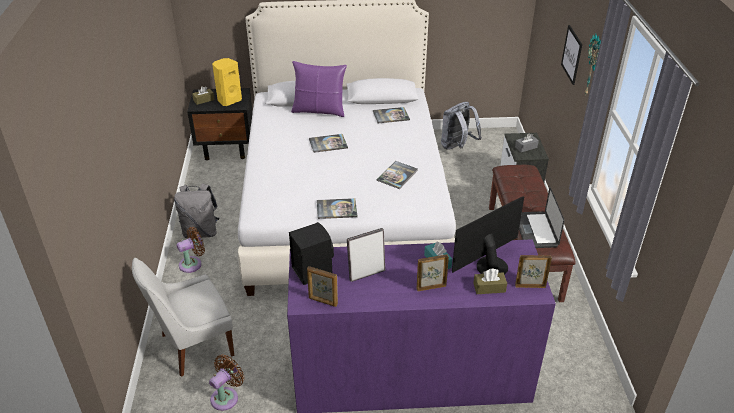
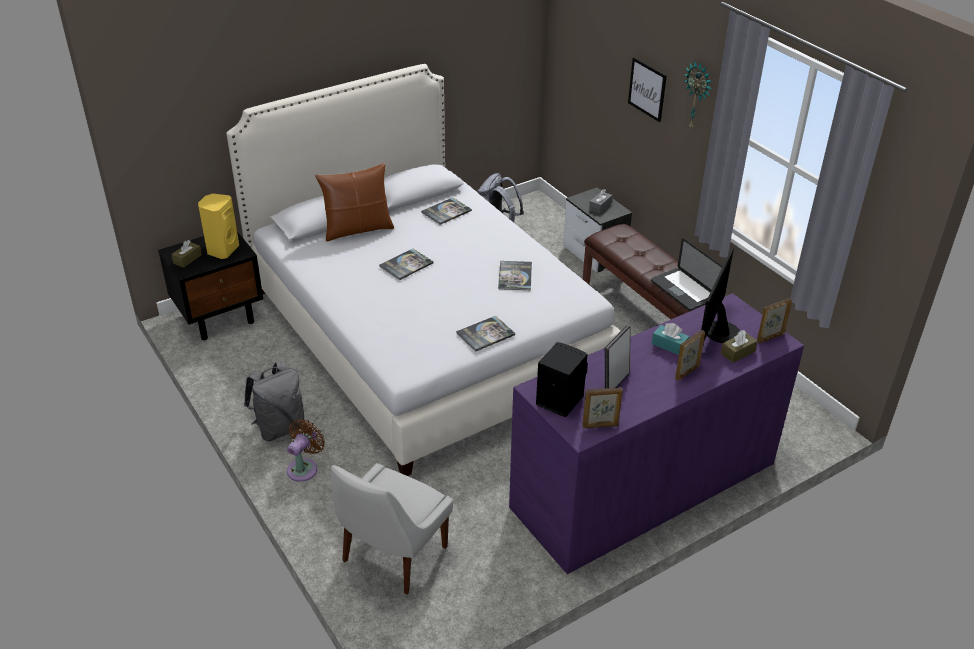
camera: 30 degrees left, 0 degrees up
brown fan [209,355,244,411] -> none
purple pillow [291,61,347,117] -> brown pillow [315,163,394,241]

